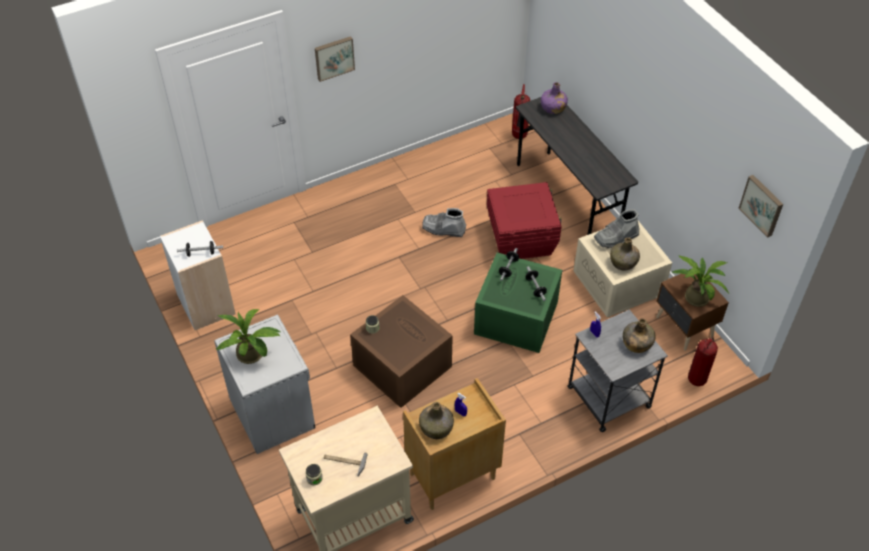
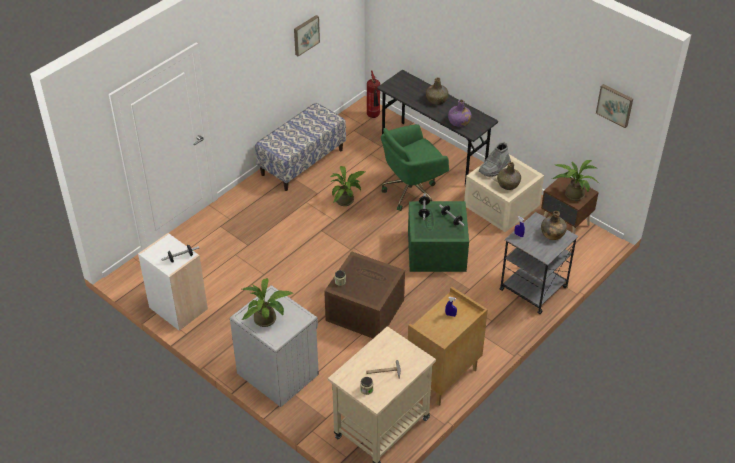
camera: 20 degrees left, 5 degrees down
picture [315,36,355,82] -> picture moved to [294,15,320,56]
green bottle [419,402,454,439] -> green bottle moved to [426,77,448,105]
grey boot [422,208,466,237] -> potted plant [330,166,365,206]
red storage box [487,182,562,259] -> green office chair [381,124,449,211]
purple bottle [541,82,568,114] -> purple bottle moved to [448,99,472,127]
fire extinguisher [688,337,718,386] -> none
none -> bench [255,103,346,191]

